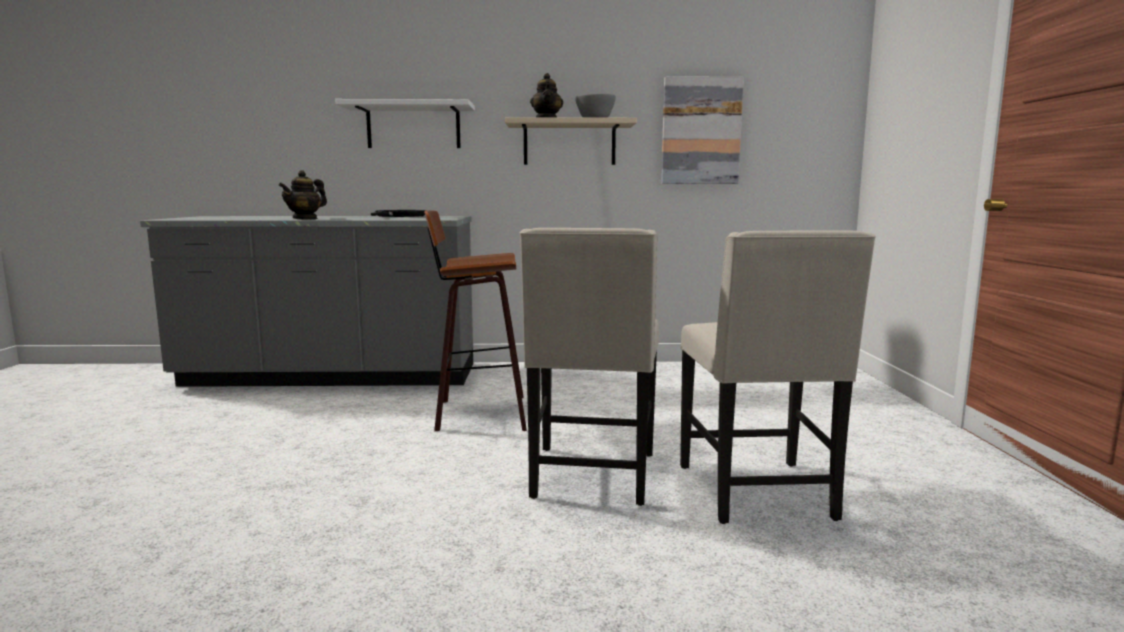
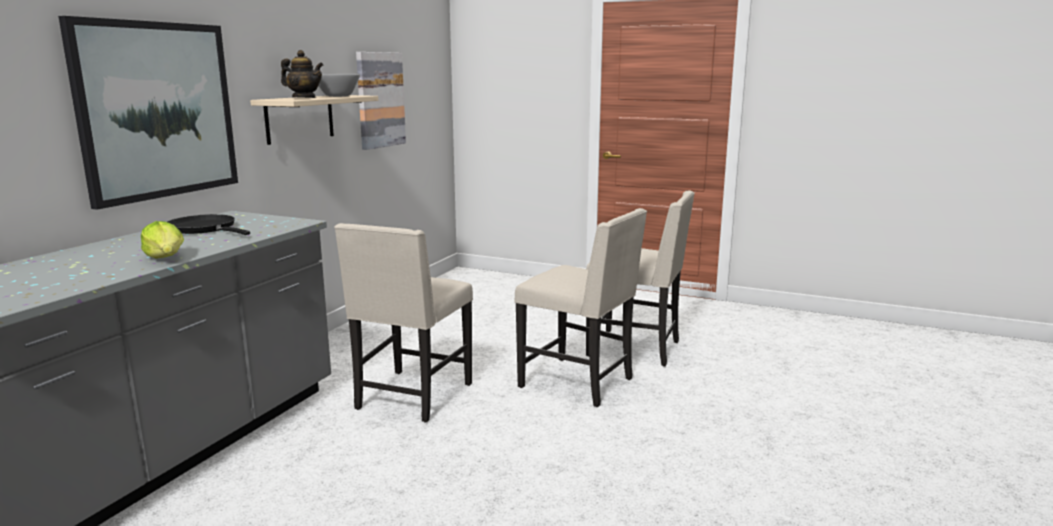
camera: 65 degrees left, 5 degrees up
teapot [279,170,327,220] -> lettuce [141,221,184,259]
white shelf [335,99,475,148] -> picture [58,16,238,210]
stool [424,210,527,431] -> beige chair [334,223,473,423]

